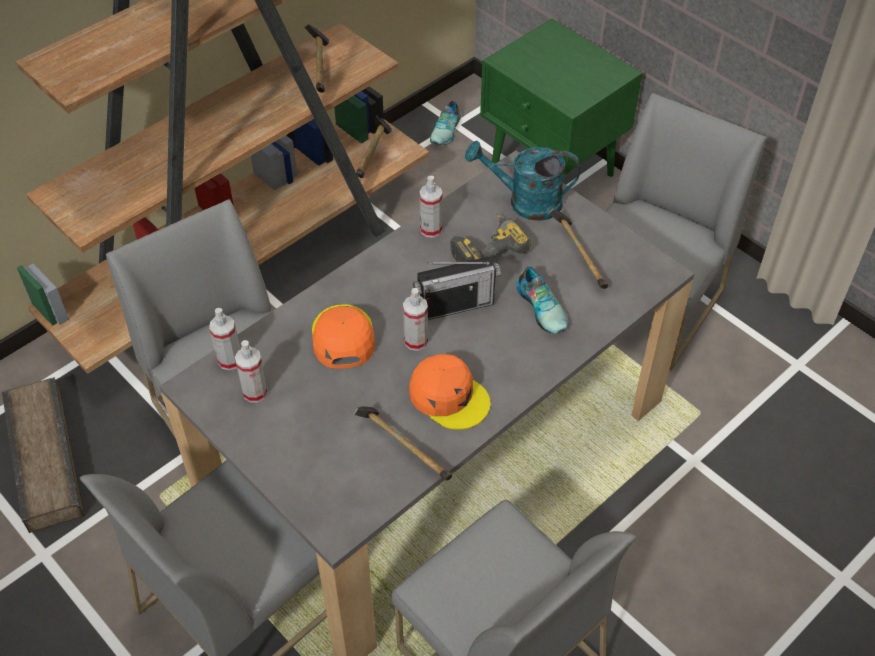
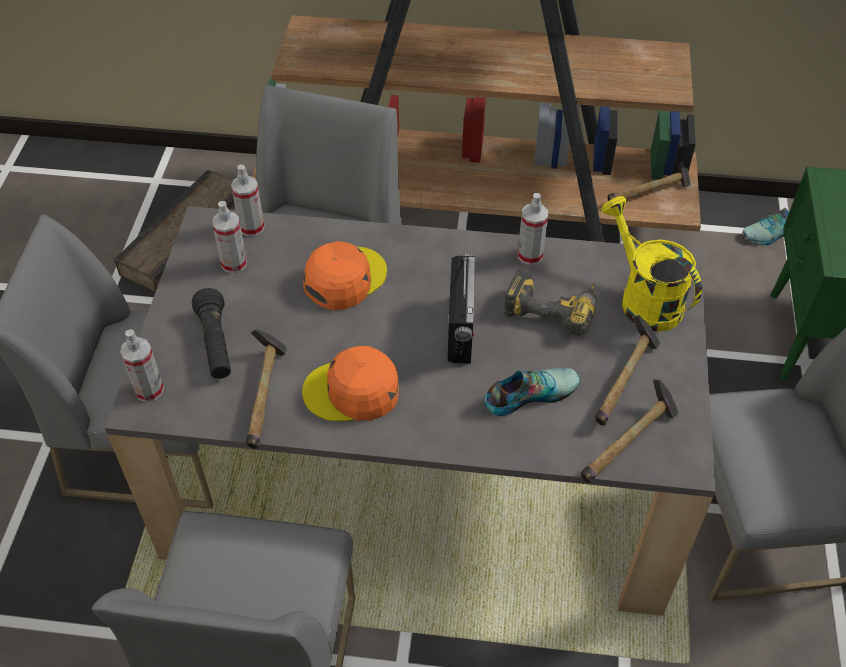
camera: 50 degrees right, 0 degrees up
hammer [304,24,329,93] -> hammer moved to [581,379,679,483]
spray bottle [403,288,428,351] -> spray bottle moved to [120,329,164,402]
orange cap [409,354,491,430] -> orange cap turned 90 degrees clockwise [302,346,399,421]
radio [413,257,501,320] -> radio turned 120 degrees counterclockwise [447,254,475,364]
turquoise watering can [465,141,580,221] -> yellow watering can [601,196,702,331]
shoe [516,267,568,334] -> shoe turned 135 degrees counterclockwise [484,368,580,416]
none -> black flashlight [192,288,231,379]

